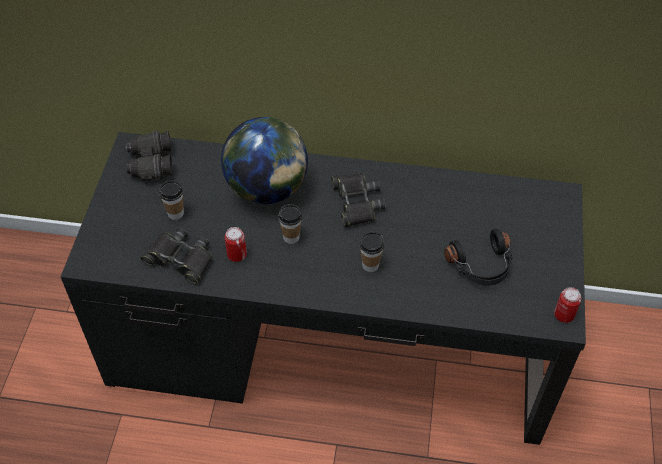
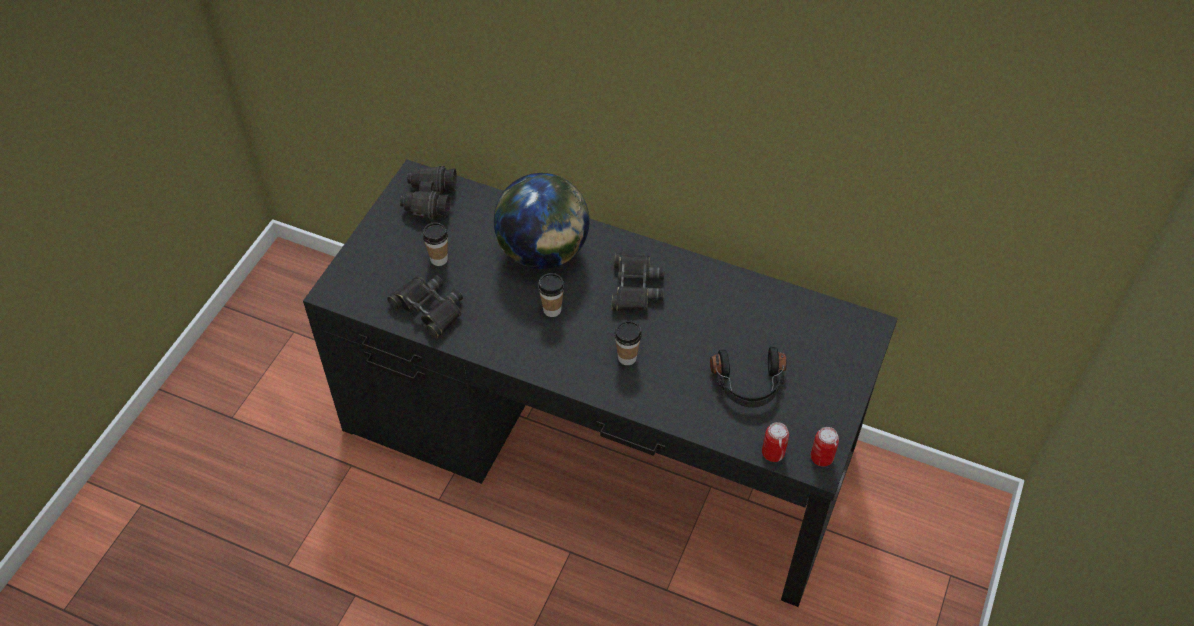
camera: 15 degrees right, 0 degrees up
can [225,227,247,262] -> can moved to [762,422,789,462]

